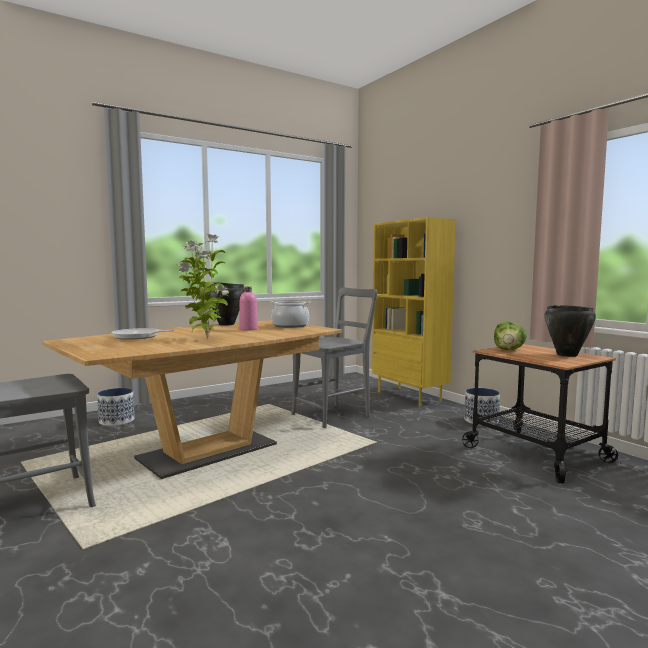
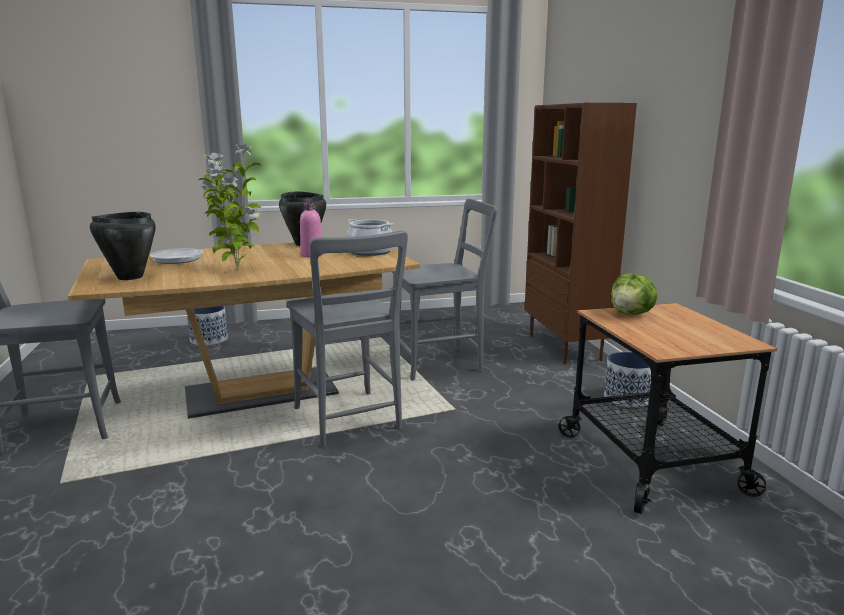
camera: 20 degrees right, 10 degrees up
yellow bookcase [372,217,456,406] -> brown bookcase [524,103,637,364]
black cooking pot [545,305,596,357] -> black cooking pot moved to [90,211,155,280]
none -> grey chair [286,231,408,447]

